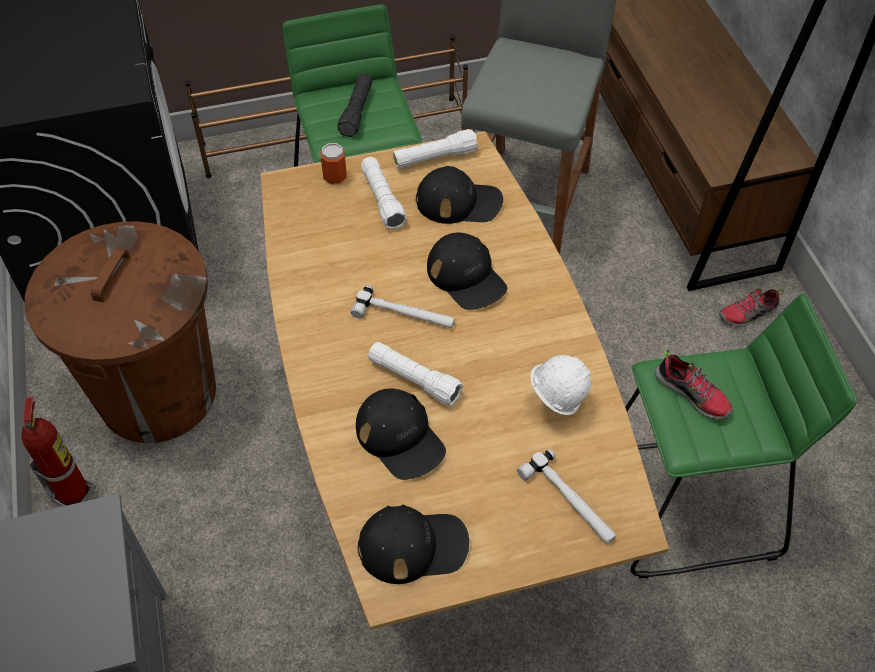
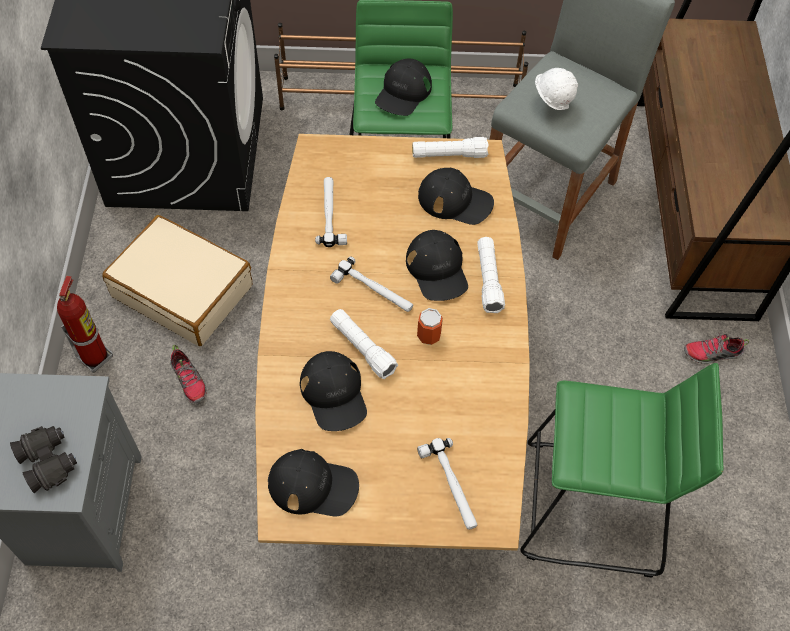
camera: 15 degrees right, 5 degrees up
brown trash can [25,221,216,443] -> beige suitcase [102,215,252,346]
can [321,143,347,185] -> can moved to [417,308,443,345]
black flashlight [337,73,373,137] -> black cap [375,59,432,116]
white flashlight [361,157,407,229] -> white flashlight moved to [477,237,505,313]
white hard hat [530,355,591,415] -> white hard hat moved to [535,68,578,110]
shoe [655,349,733,419] -> shoe moved to [170,345,207,403]
none -> black binoculars [10,426,77,493]
none -> hammer [315,177,347,247]

